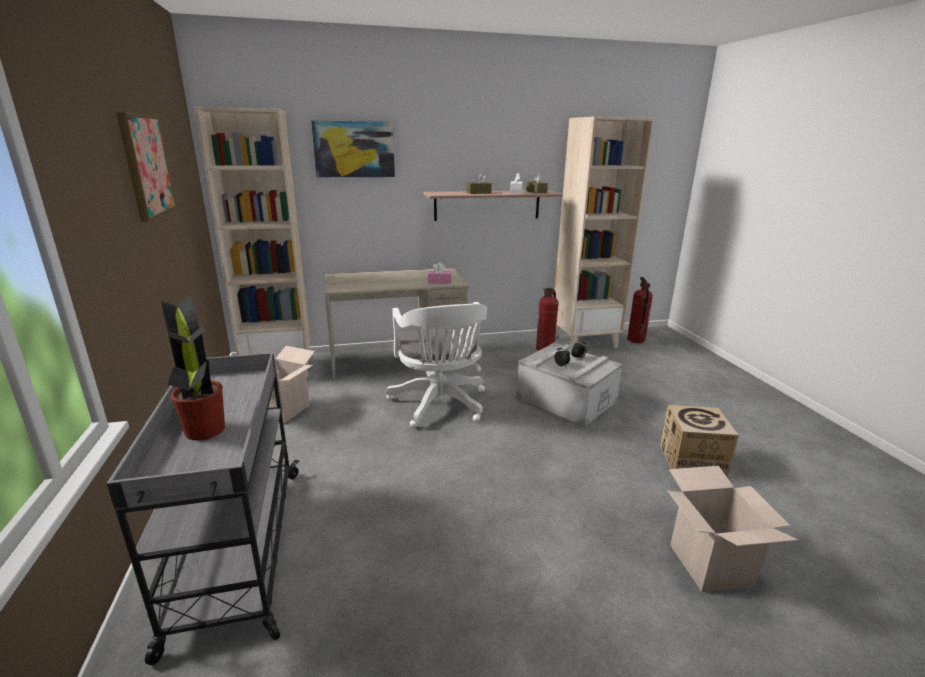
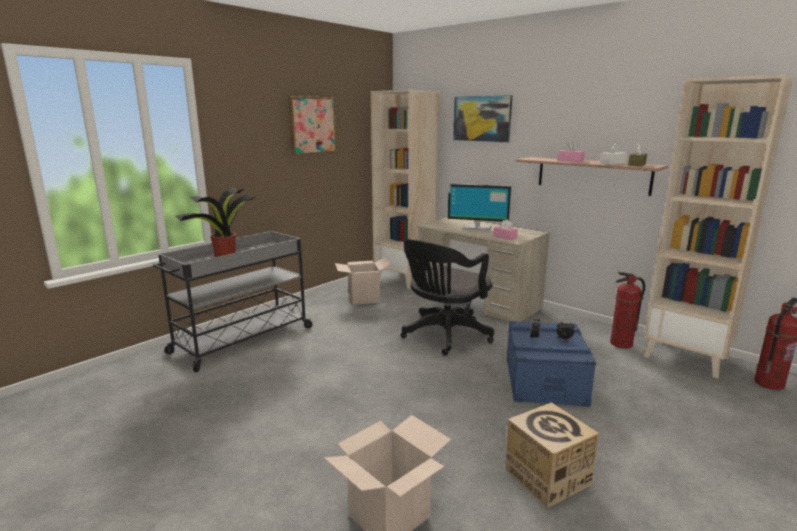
camera: 55 degrees right, 5 degrees down
white office chair [386,302,487,428] -> black office chair [401,239,494,355]
brown tissue box [467,173,492,194] -> pink tissue box [558,141,585,162]
grey storage box [516,342,623,427] -> blue storage box [507,321,596,407]
none -> monitor [448,184,511,232]

